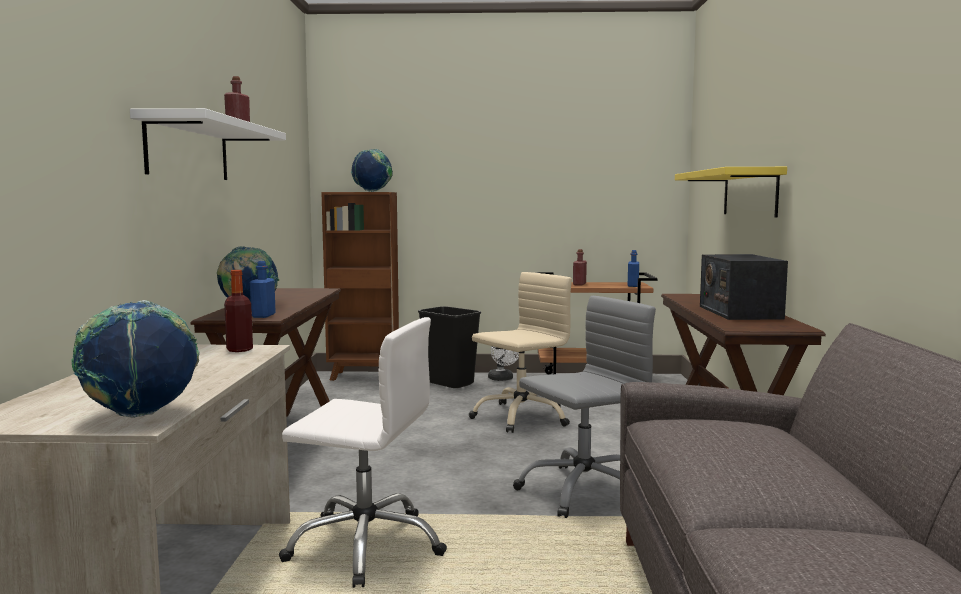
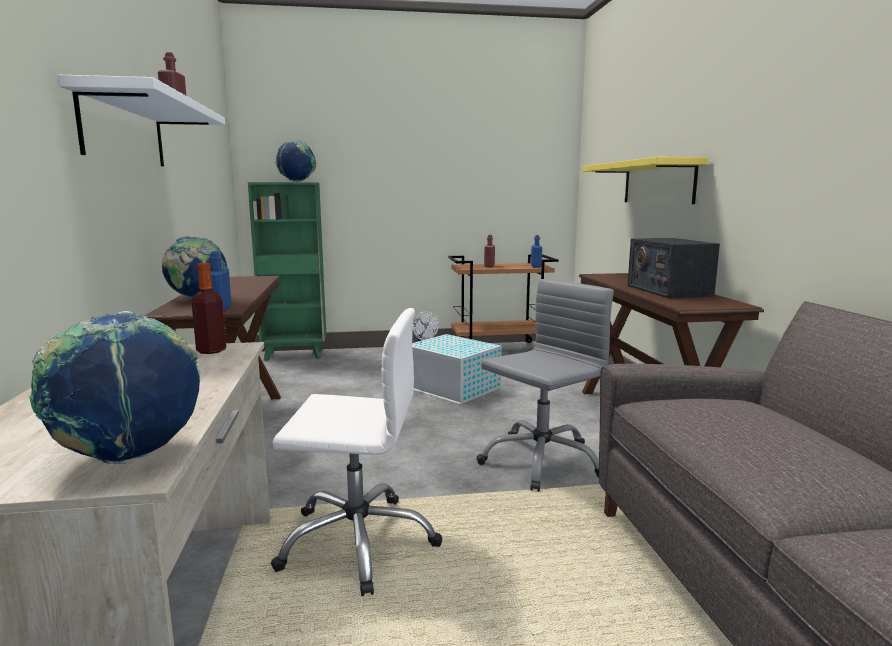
camera: 10 degrees left, 5 degrees up
brown bookcase [321,192,399,381] -> green bookcase [248,182,326,361]
black trash can [418,306,481,388] -> none
beige office chair [469,272,572,433] -> white storage box [412,334,502,404]

